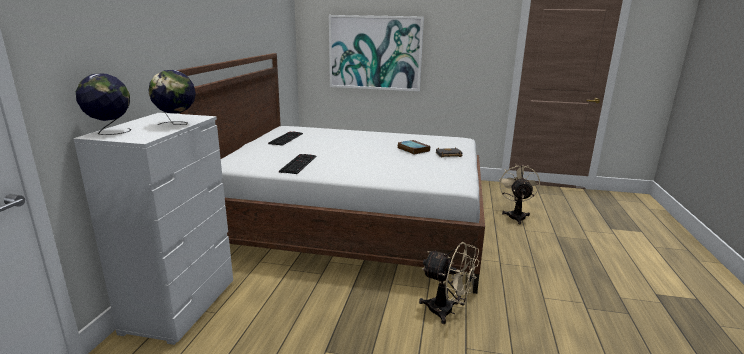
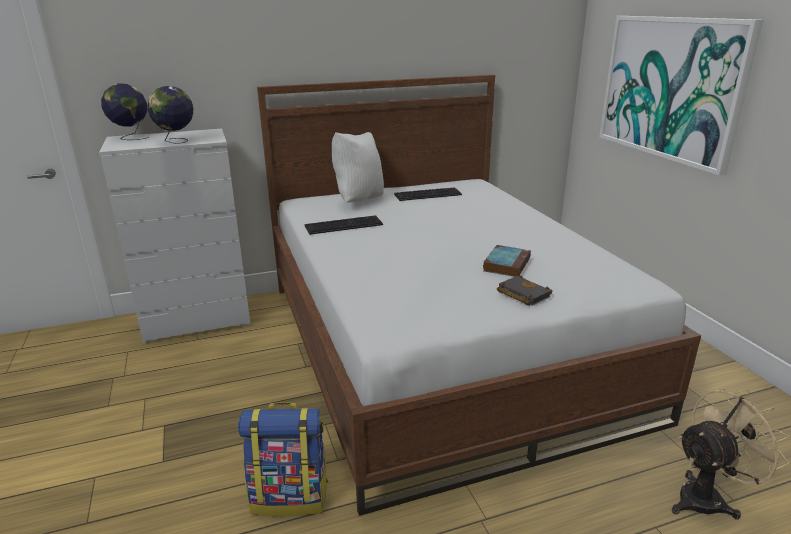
camera: 60 degrees right, 5 degrees up
beige fan [419,242,479,324] -> backpack [238,402,328,516]
none -> white pillow [332,132,384,203]

